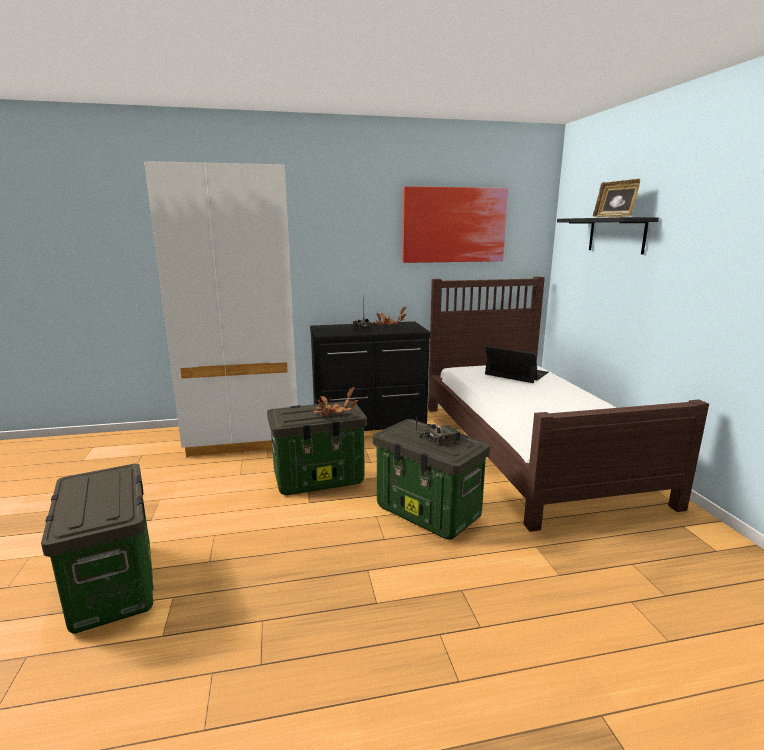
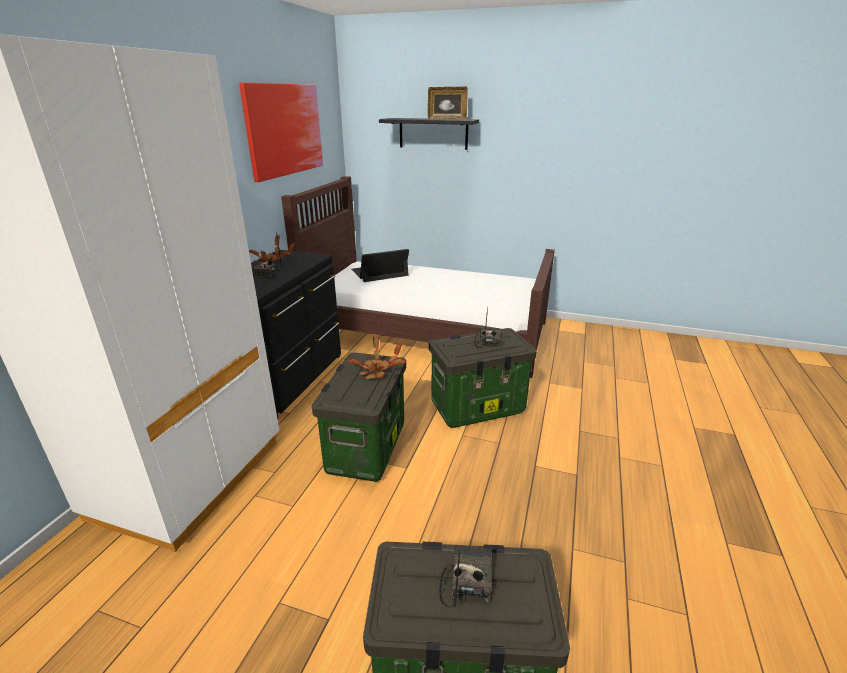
camera: 60 degrees left, 10 degrees up
none -> radio [439,545,491,608]

